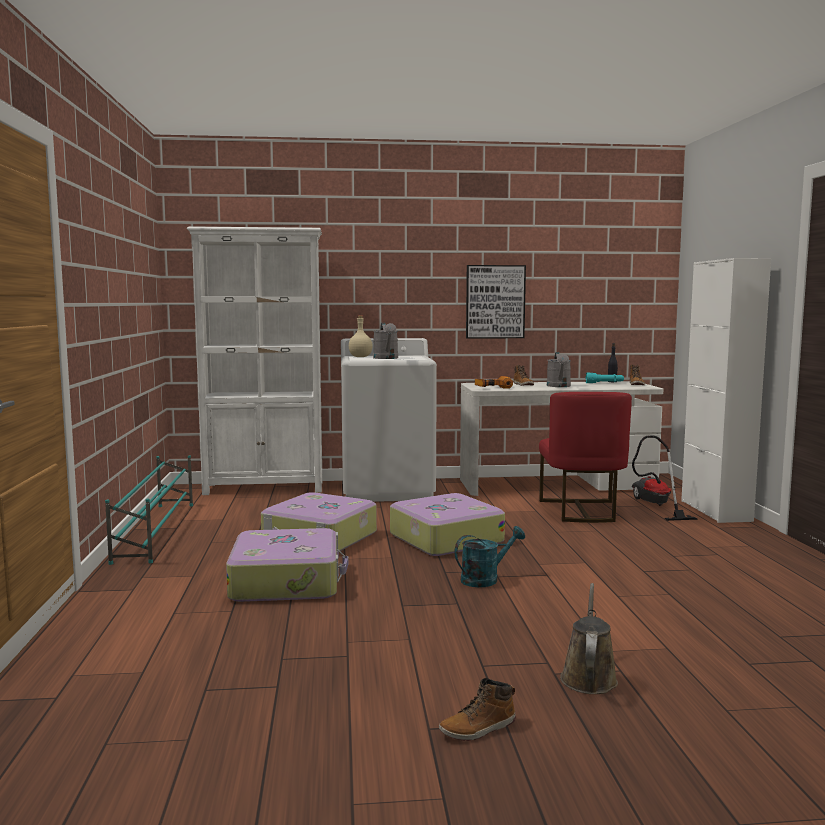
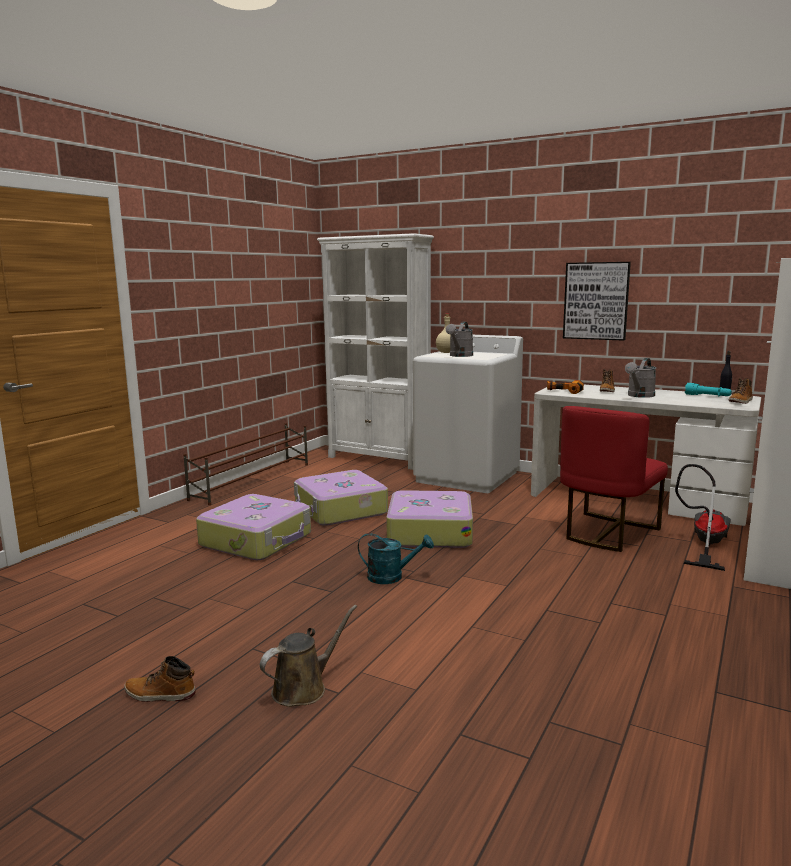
camera: 35 degrees right, 5 degrees up
turquoise shoe rack [105,455,193,565] -> brown shoe rack [183,423,308,505]

